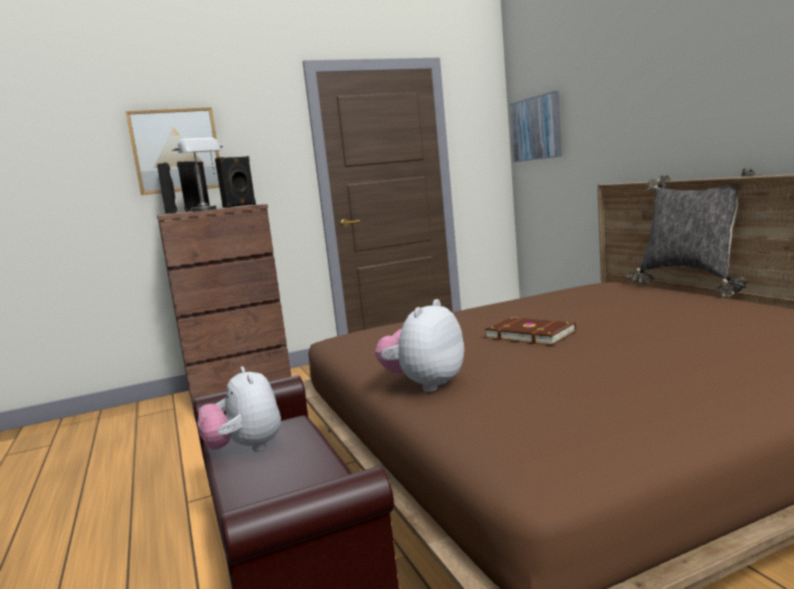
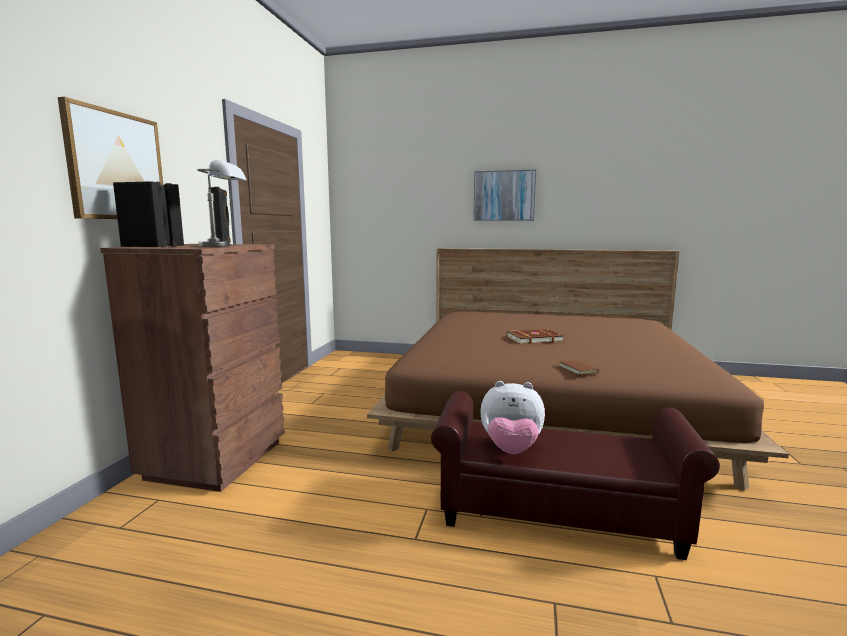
camera: 55 degrees left, 0 degrees up
plush toy [375,299,464,392] -> brown book [559,359,599,375]
picture [509,91,562,162] -> picture moved to [473,170,536,221]
pillow [626,168,761,297] -> none

